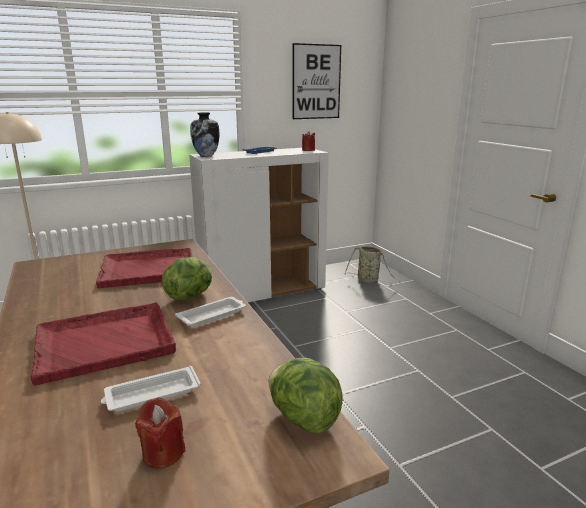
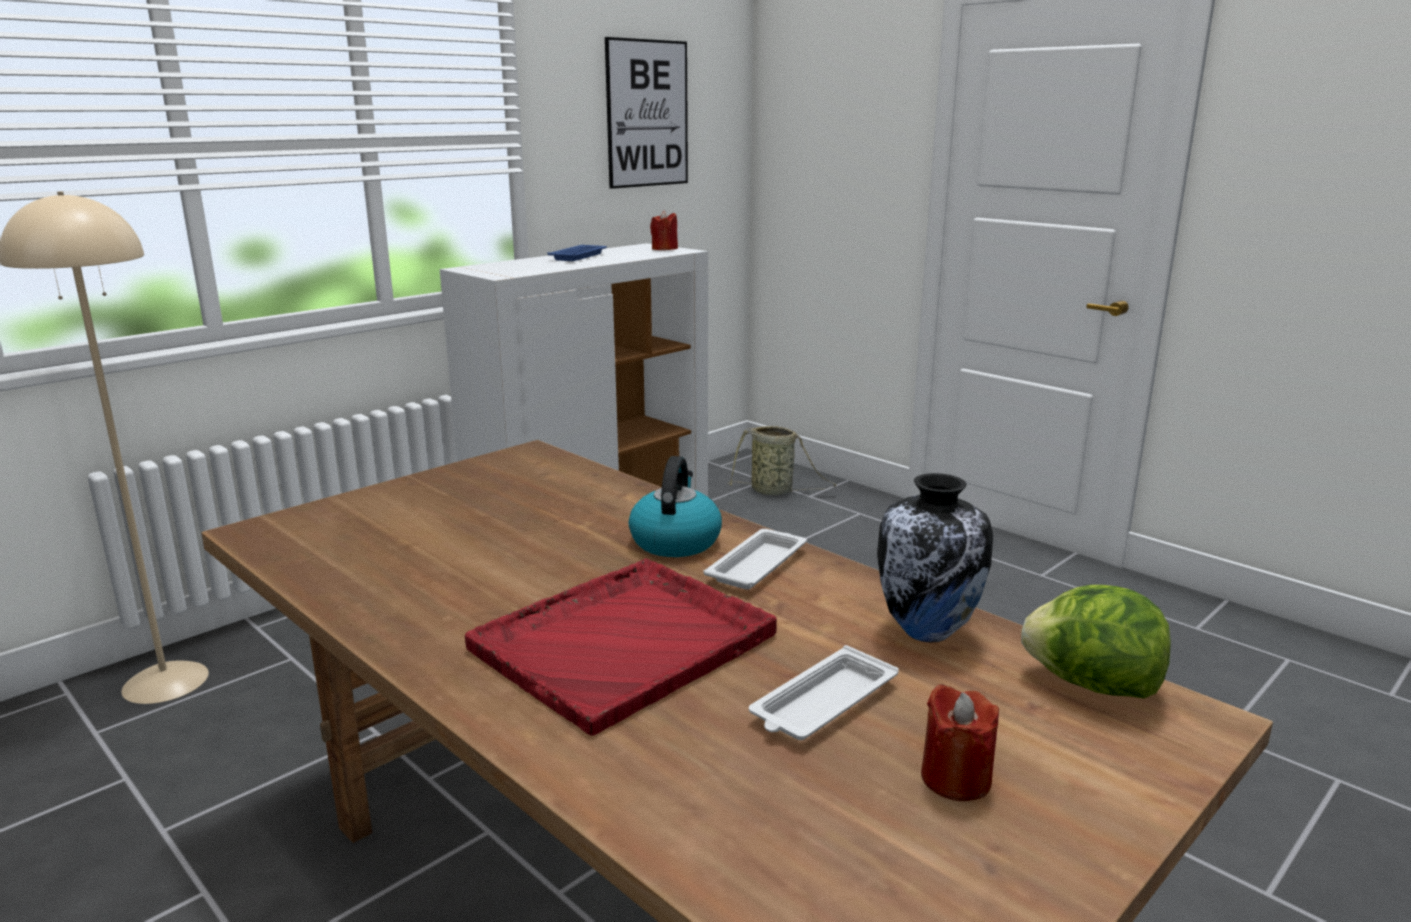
camera: 20 degrees left, 0 degrees up
red tray [96,248,193,288] -> none
lettuce [162,257,212,300] -> kettle [628,456,722,557]
vase [190,112,220,157] -> vase moved to [877,473,993,642]

